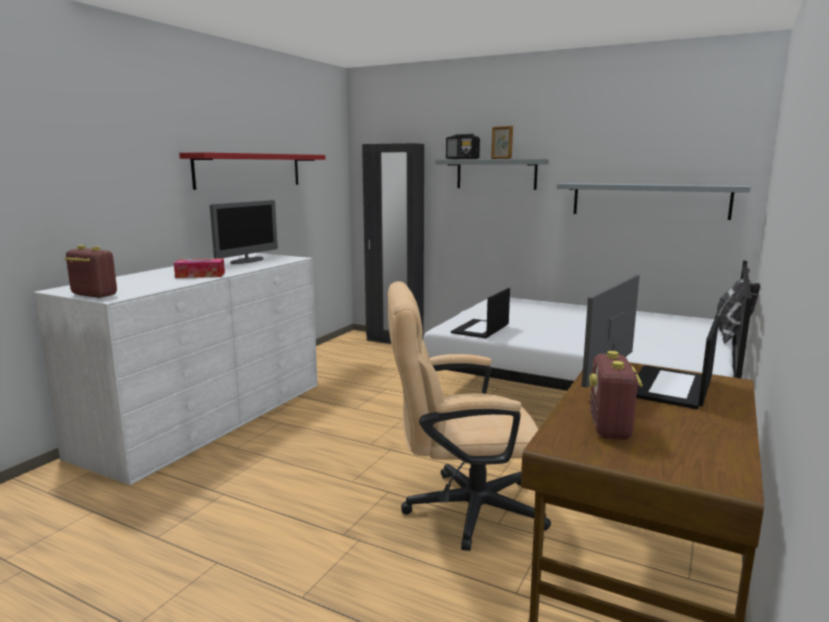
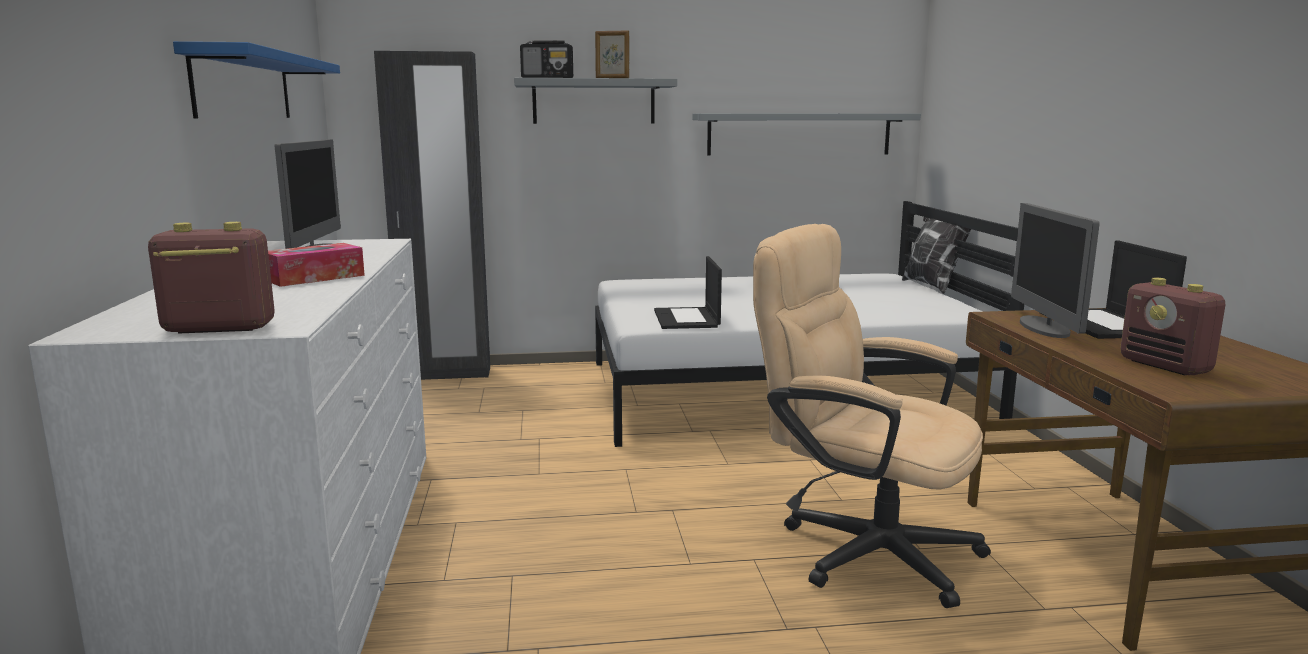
camera: 35 degrees left, 0 degrees up
red shelf [179,152,325,190] -> blue shelf [173,41,340,118]
beige office chair [388,281,551,551] -> beige office chair turned 75 degrees clockwise [753,224,991,608]

